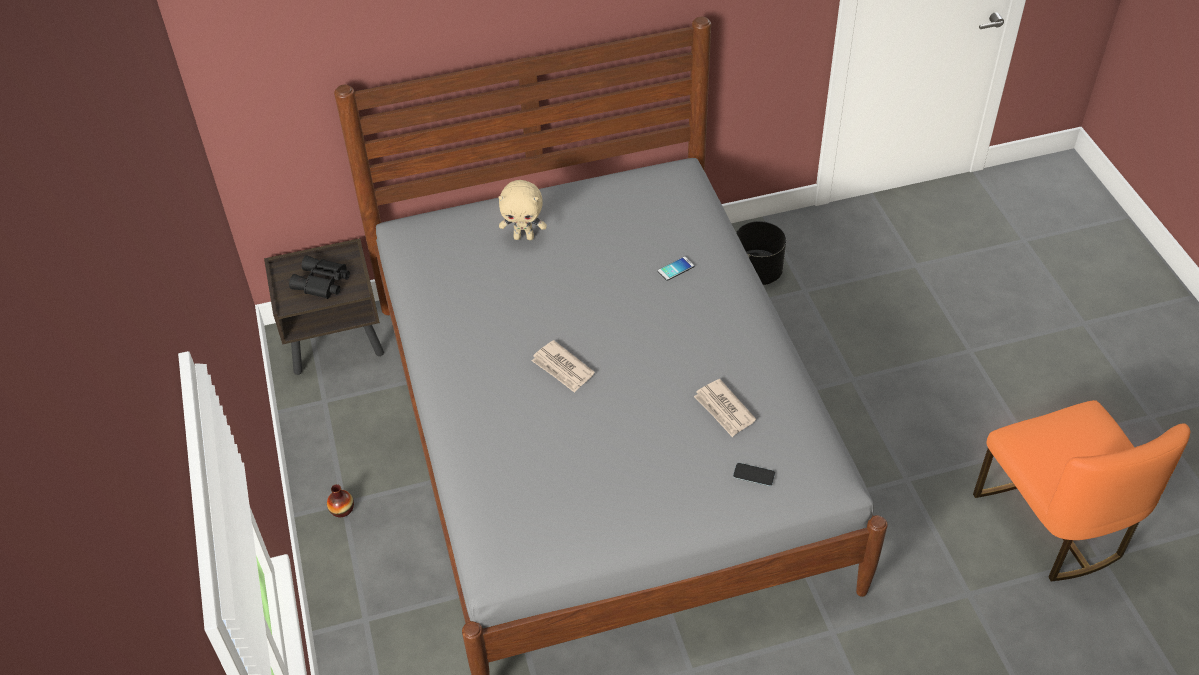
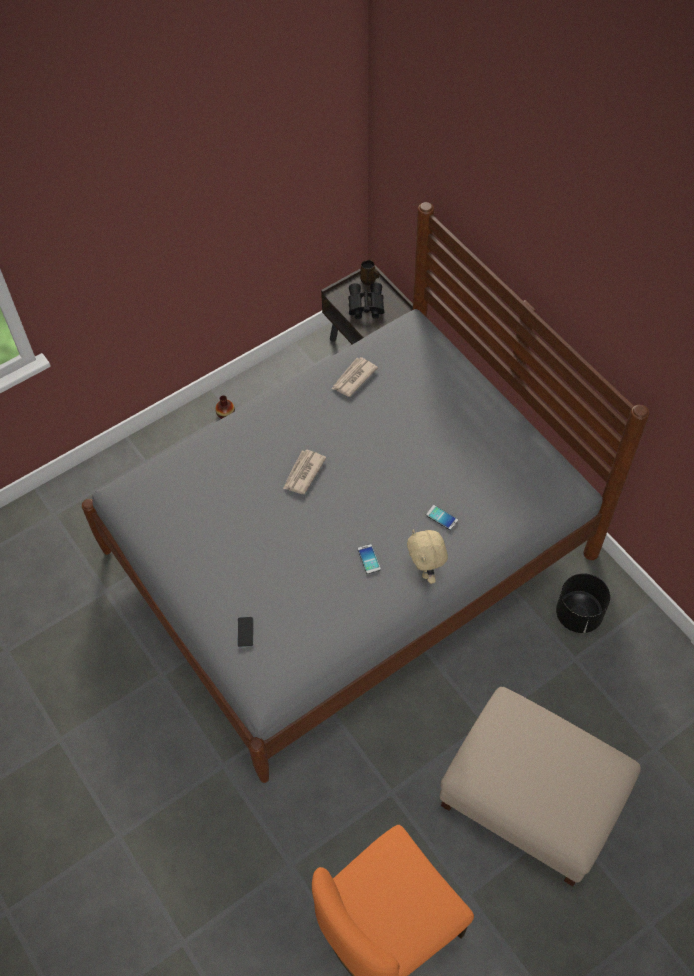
camera: 70 degrees right, 10 degrees up
beige plush toy [499,180,547,240] -> beige plush toy moved to [407,530,448,584]
newspaper [694,379,756,437] -> newspaper moved to [331,357,378,397]
none -> phone [358,544,381,574]
none -> brown mug [360,260,380,285]
none -> beige ottoman [440,687,641,886]

